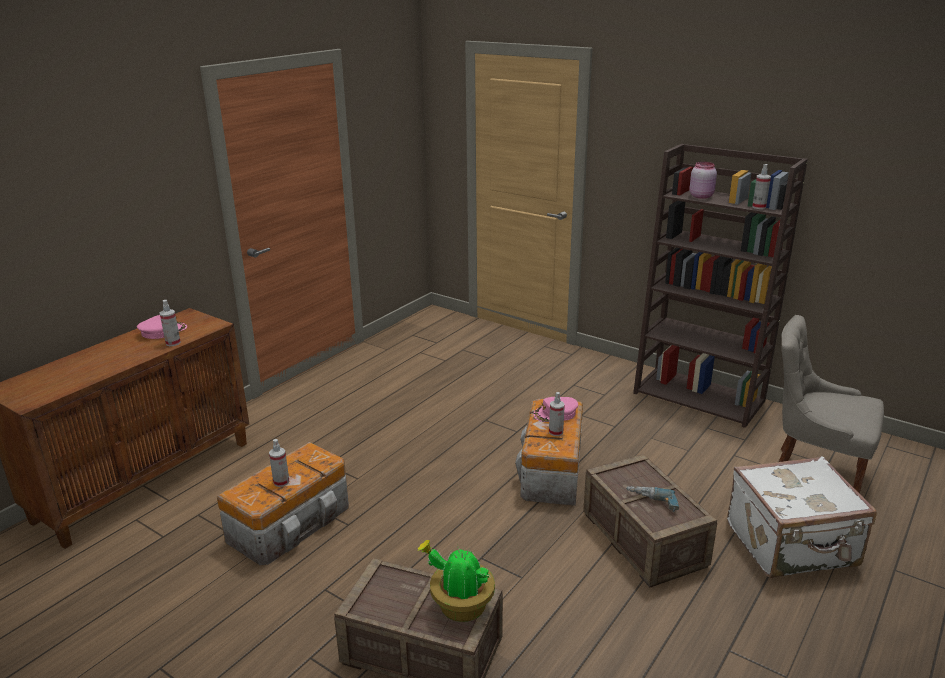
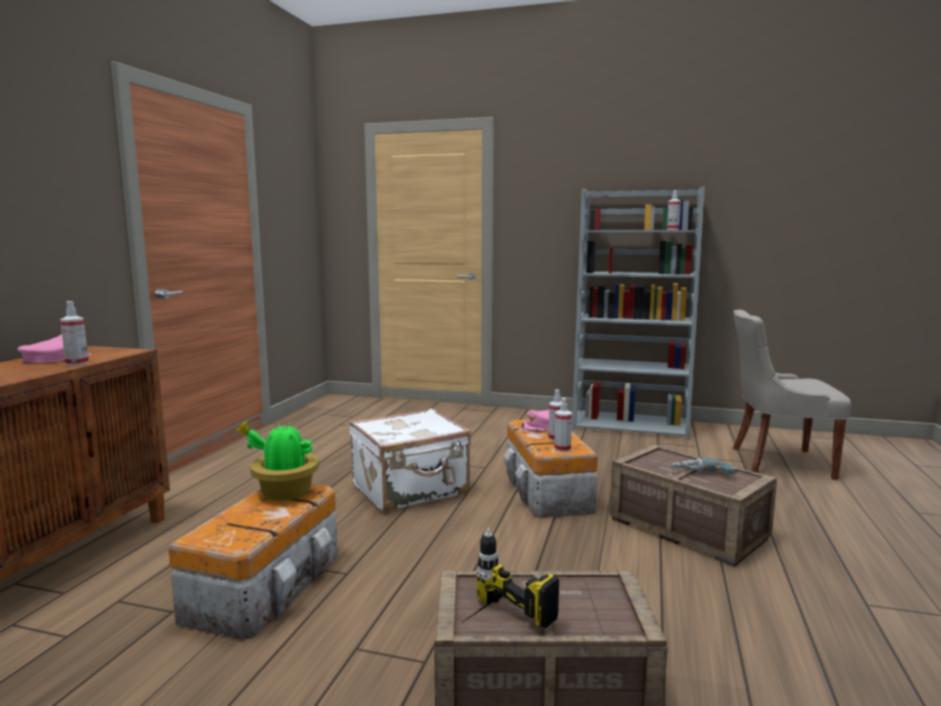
camera: 20 degrees left, 15 degrees down
spray bottle [269,439,289,487] -> spray bottle moved to [554,398,572,452]
potted plant [417,539,495,622] -> potted plant moved to [236,420,319,501]
brown bookcase [633,144,808,428] -> grey bookcase [572,187,705,439]
pink jar [689,162,717,199] -> none
white suitcase [727,456,877,578] -> white suitcase moved to [349,409,471,512]
none -> power drill [460,528,559,628]

